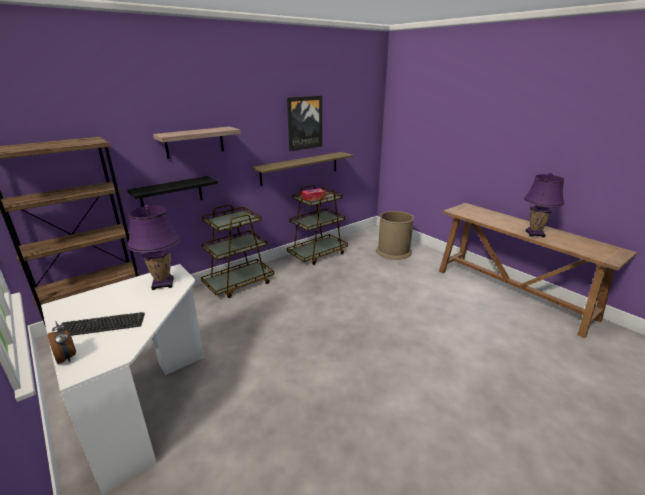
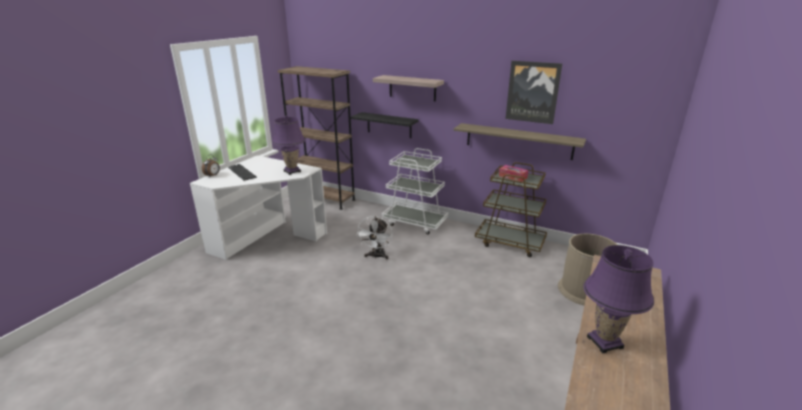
camera: 65 degrees right, 0 degrees up
brown cart [201,204,274,298] -> white cart [382,148,448,235]
none -> white fan [357,216,393,259]

